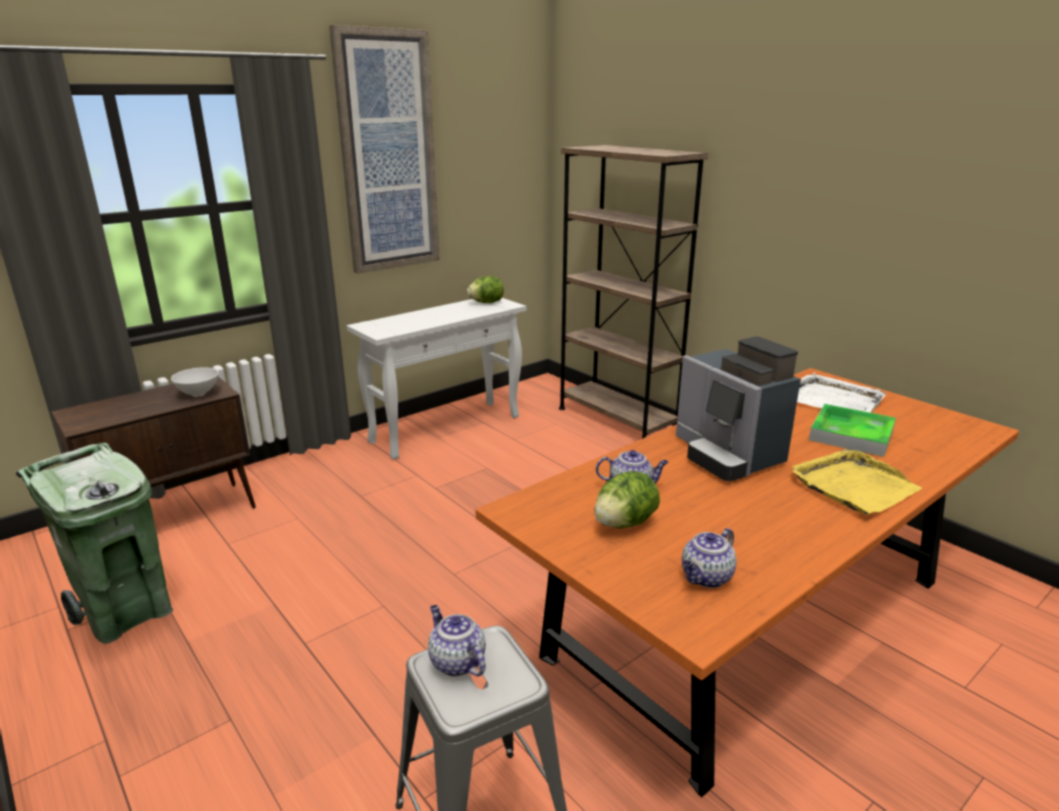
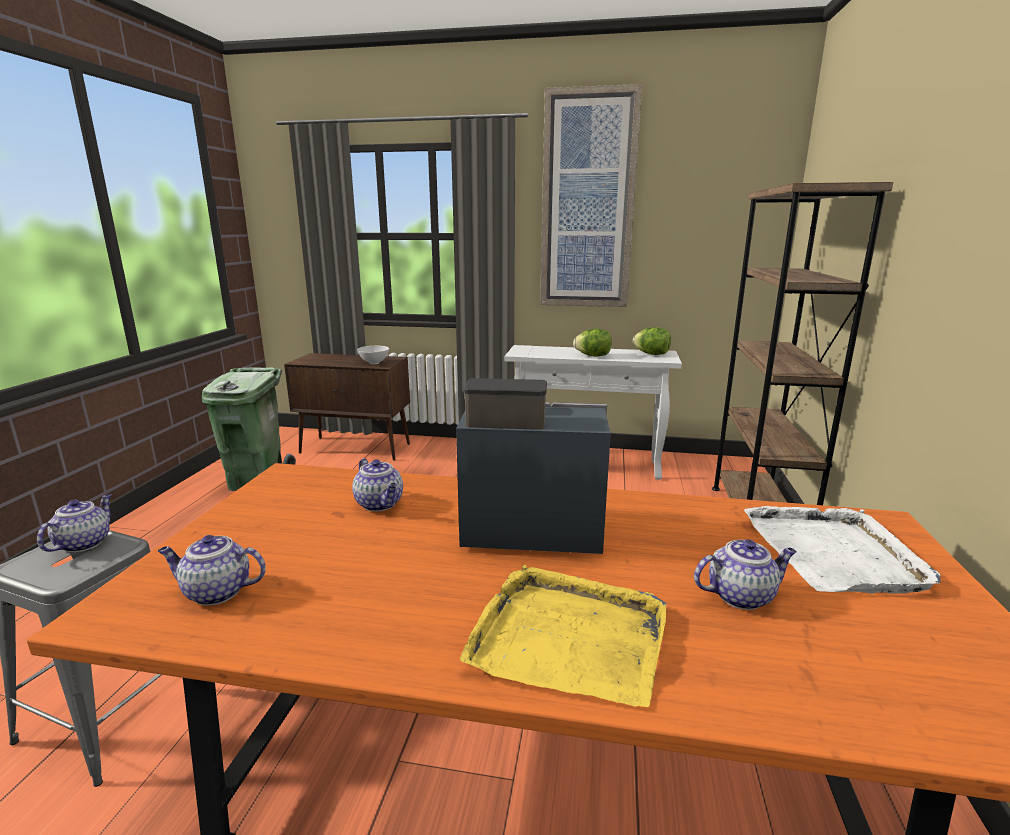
camera: 50 degrees right, 5 degrees down
lettuce [594,471,660,529] -> lettuce moved to [573,329,612,356]
coffee machine [676,336,801,481] -> coffee machine turned 75 degrees clockwise [456,378,611,554]
tray [809,404,896,457] -> teapot [694,539,797,610]

